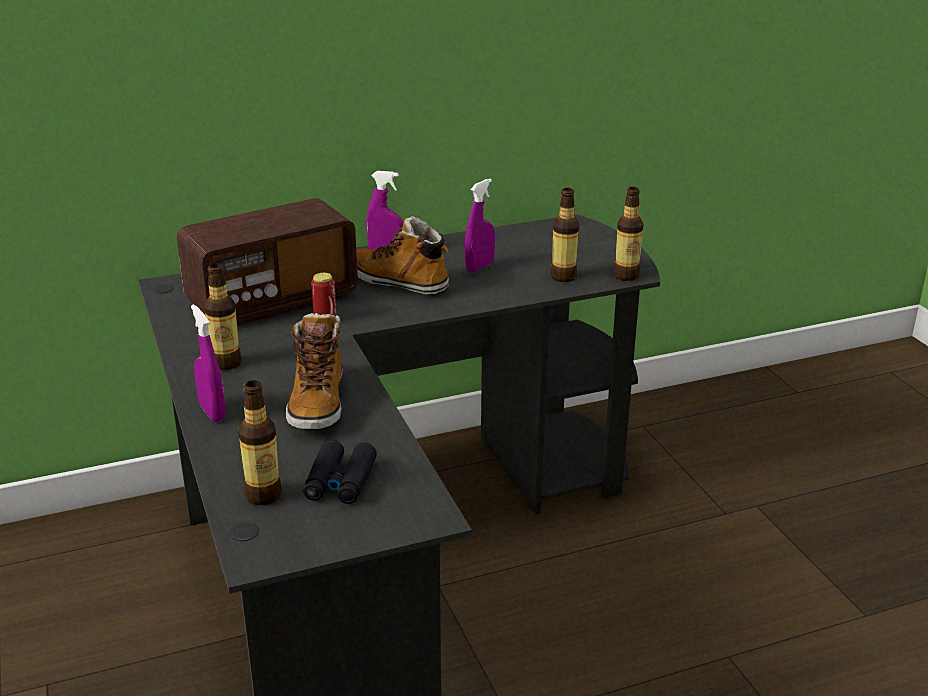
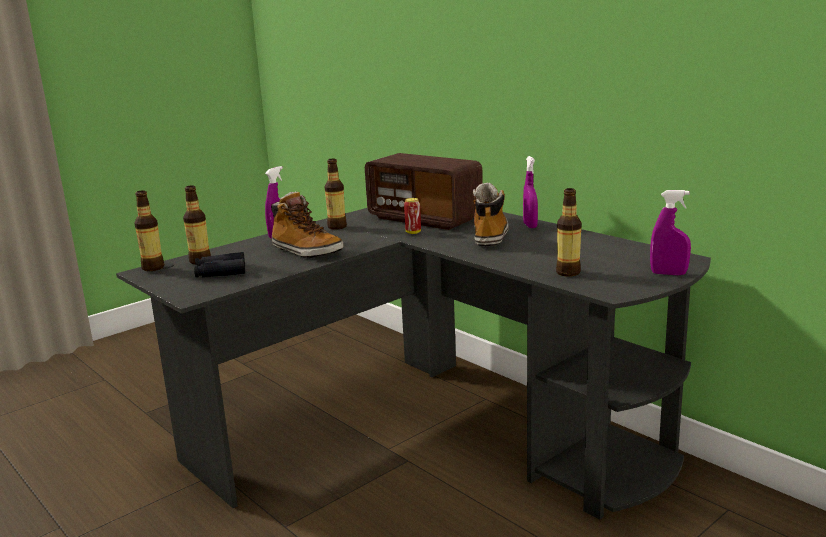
camera: 70 degrees right, 10 degrees down
boot [286,313,343,430] -> boot turned 120 degrees counterclockwise [271,192,344,258]
purple spray bottle [465,179,495,272] -> purple spray bottle moved to [650,190,691,275]
bottle [613,187,644,281] -> bottle moved to [134,190,164,271]

